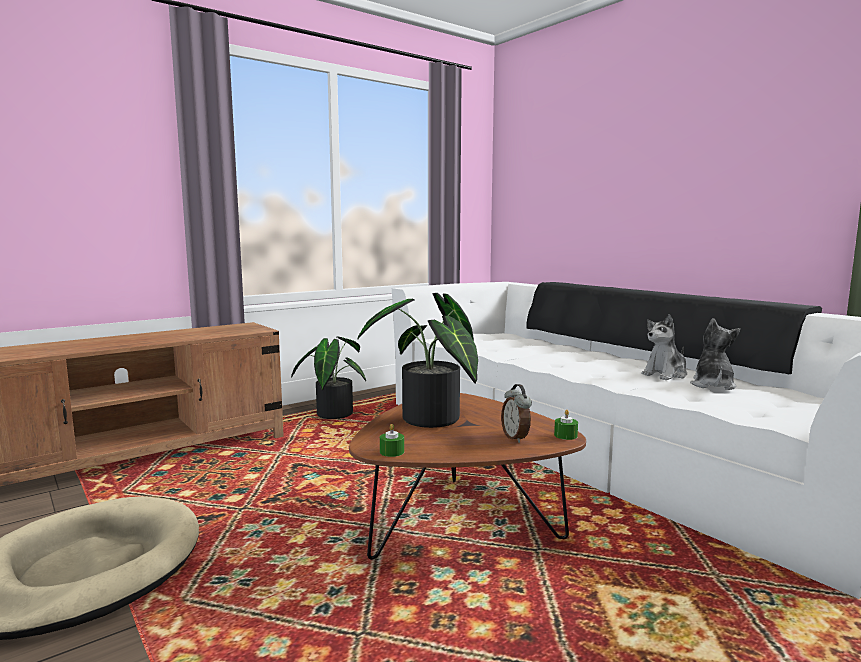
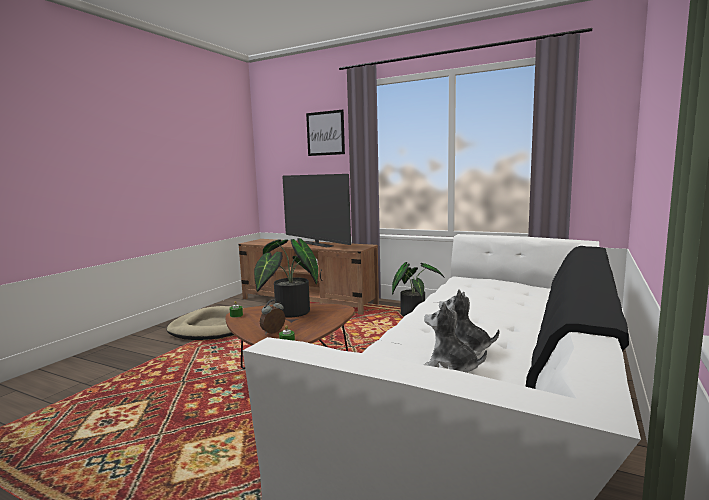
camera: 65 degrees right, 0 degrees up
plush toy [690,319,740,390] -> plush toy turned 135 degrees counterclockwise [424,302,487,373]
none -> television [282,174,351,247]
none -> picture [306,110,345,156]

